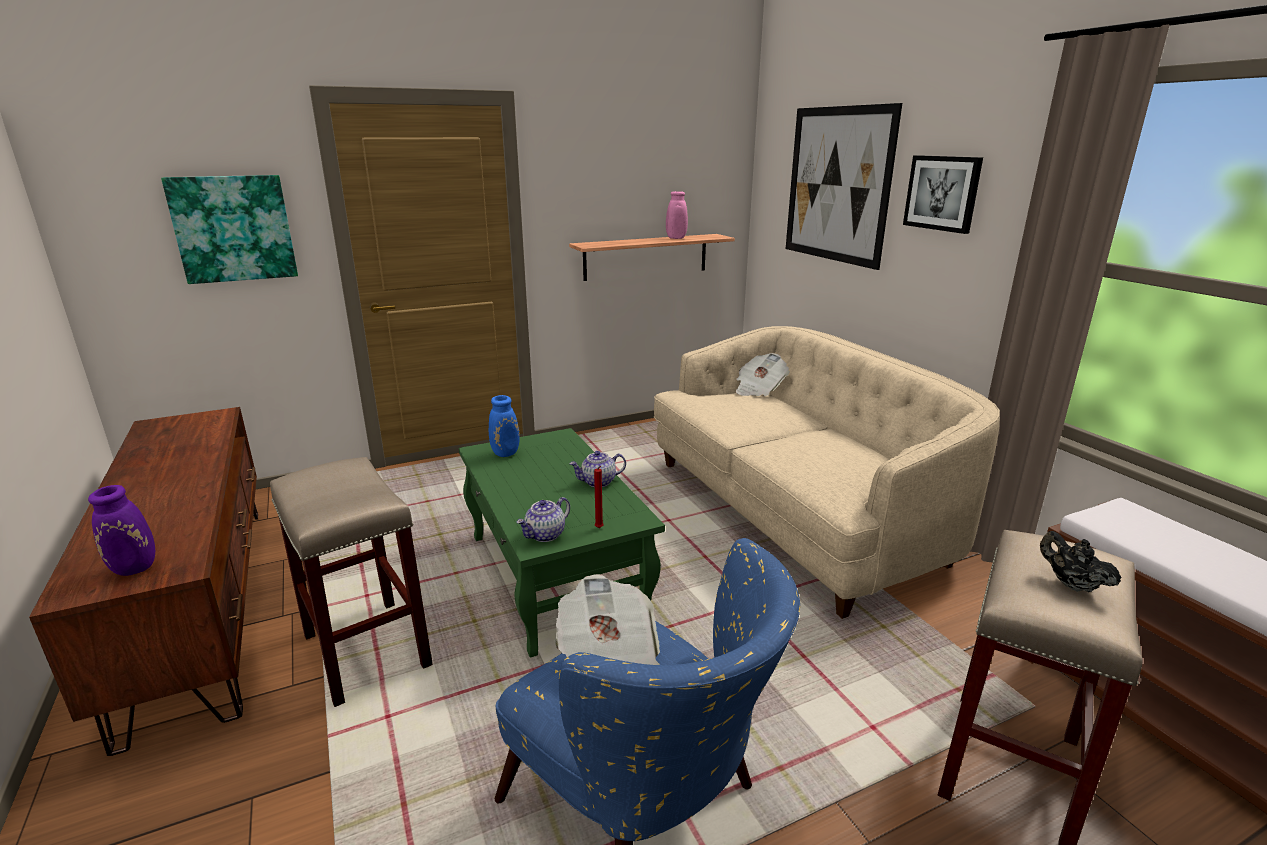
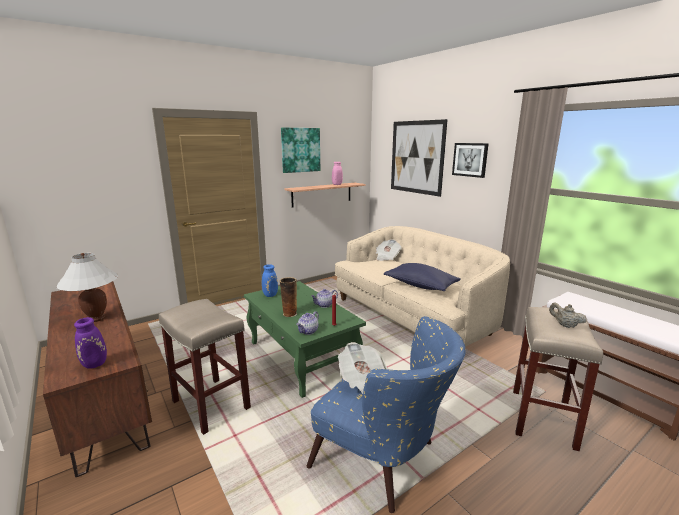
camera: 10 degrees left, 5 degrees down
picture [161,175,298,284] -> picture moved to [281,128,320,173]
black teapot [1040,531,1122,592] -> beige teapot [549,302,587,328]
none -> white table lamp [57,253,118,322]
none -> vase [279,277,297,317]
none -> blue pillow [384,263,461,291]

